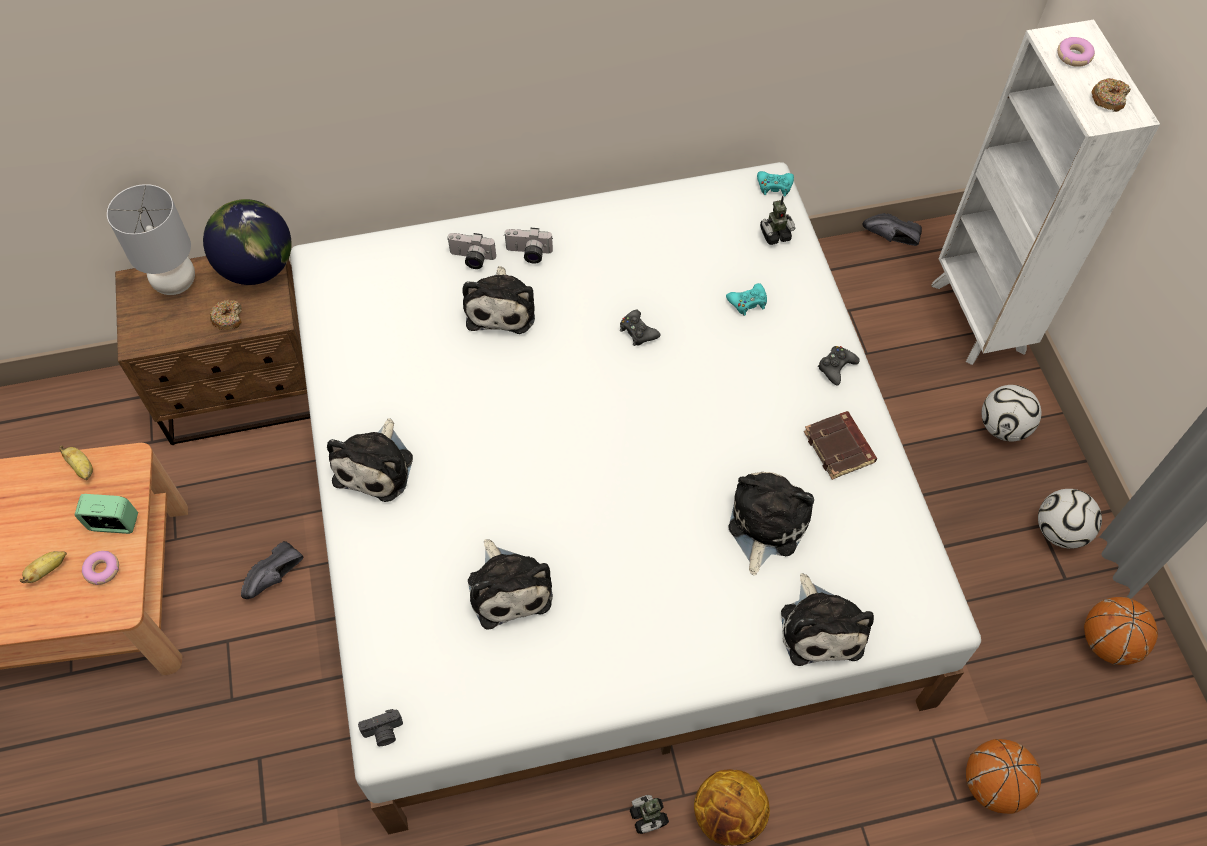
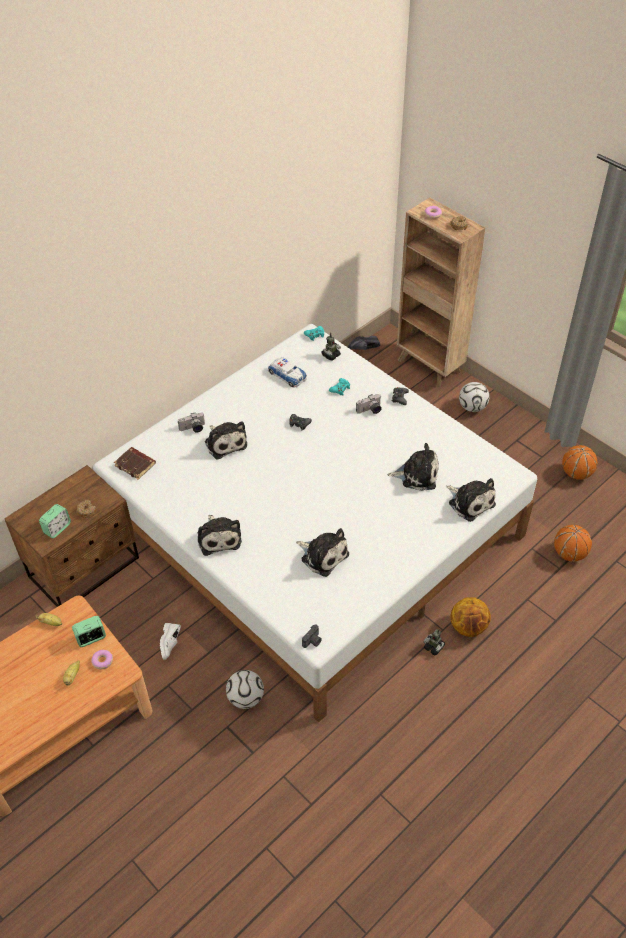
camera: 30 degrees left, 10 degrees down
grey table lamp [107,184,195,295] -> none
globe [203,199,292,285] -> none
black shoe [241,541,303,599] -> white shoe [160,623,181,660]
camera [504,228,553,264] -> camera moved to [356,394,382,414]
plush toy [728,472,814,576] -> plush toy turned 105 degrees clockwise [388,443,439,491]
brown book [804,411,877,480] -> brown book moved to [114,447,156,480]
white bookcase [931,20,1160,365] -> brown bookcase [397,198,485,387]
football [1038,489,1102,549] -> football moved to [226,670,264,709]
none -> alarm clock [39,504,71,538]
none -> toy car [268,357,307,387]

